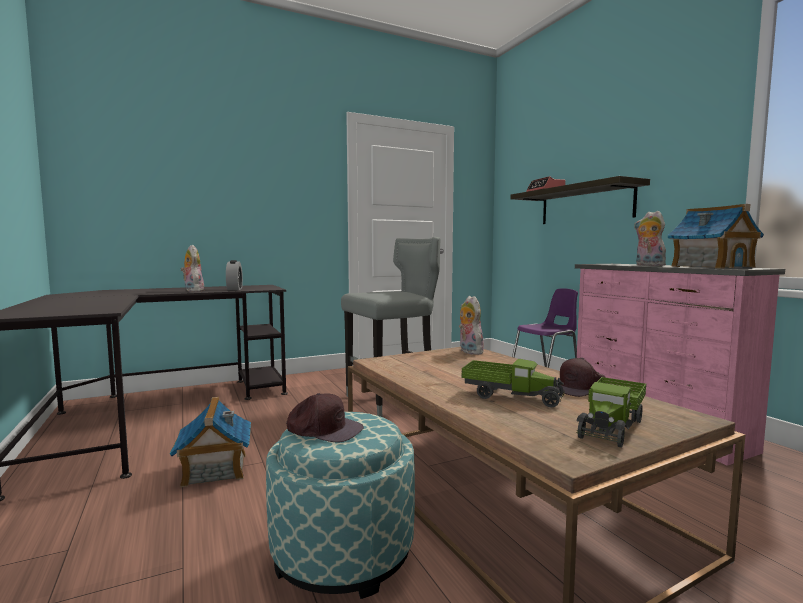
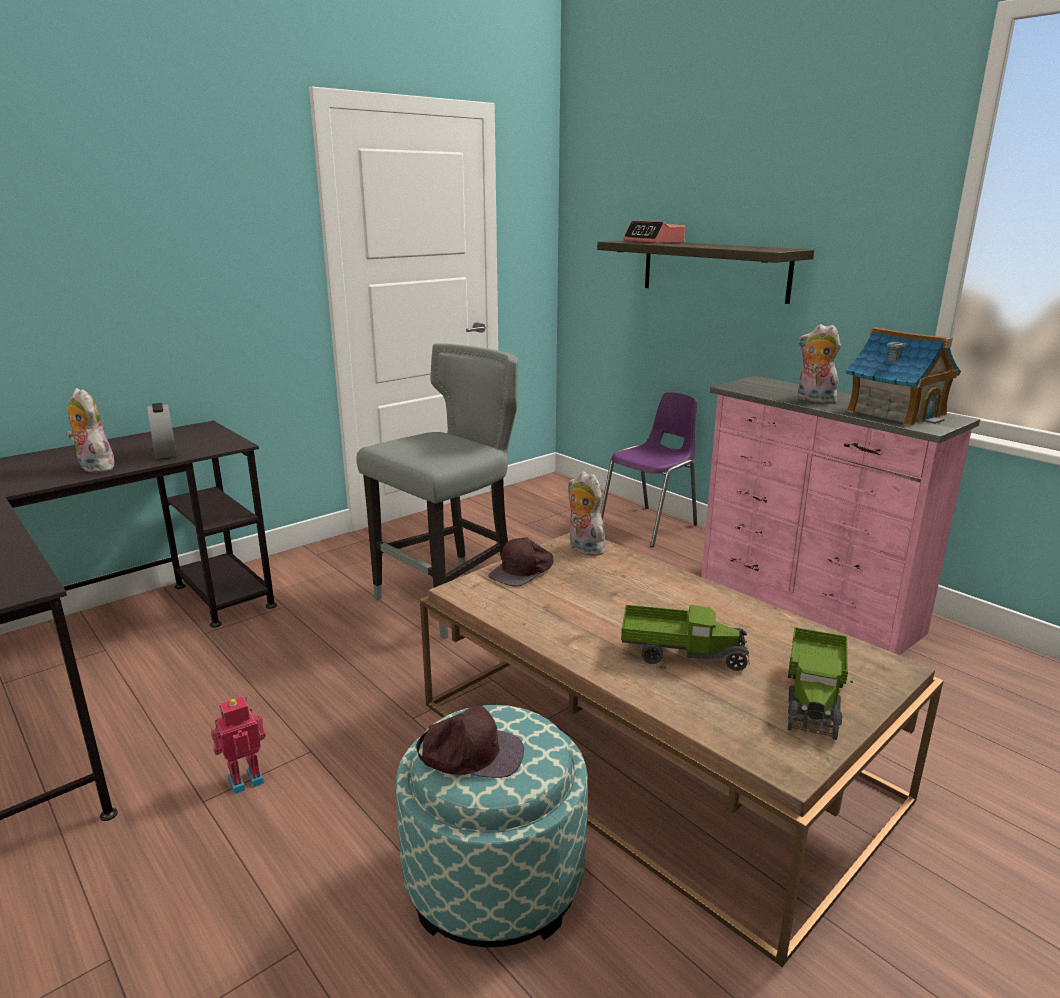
camera: 15 degrees left, 15 degrees up
toy house [169,397,251,488] -> toy robot [211,696,266,794]
brown cap [557,357,606,397] -> brown cap moved to [488,537,554,587]

